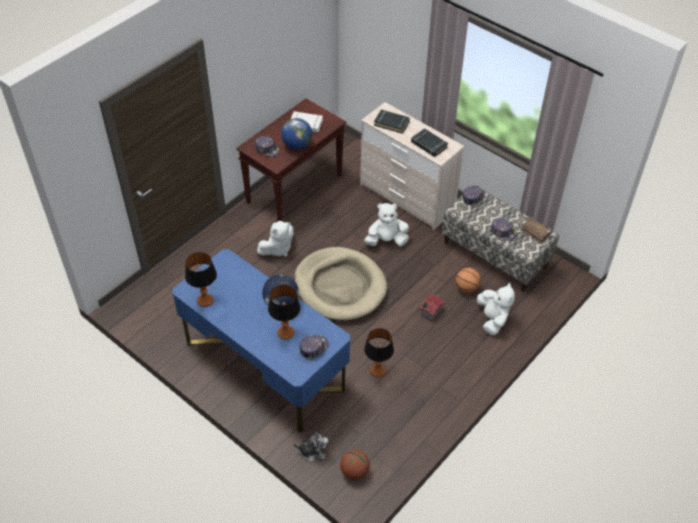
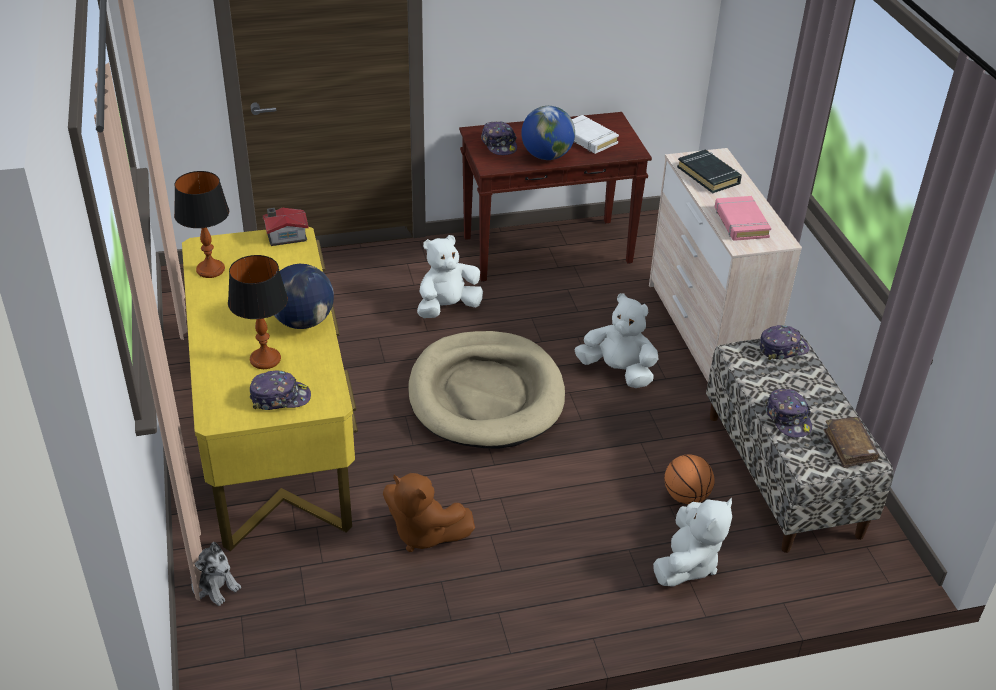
camera: 35 degrees right, 10 degrees down
blue desk [172,249,350,432] -> yellow desk [182,227,358,551]
white plush toy [257,221,294,257] -> white plush toy turned 150 degrees clockwise [417,235,483,318]
basketball [340,450,370,480] -> none
table lamp [364,328,394,377] -> brown plush toy [383,473,475,552]
black book [411,128,448,157] -> pink book [715,196,771,241]
toy house [419,294,445,321] -> toy house moved to [263,208,309,246]

